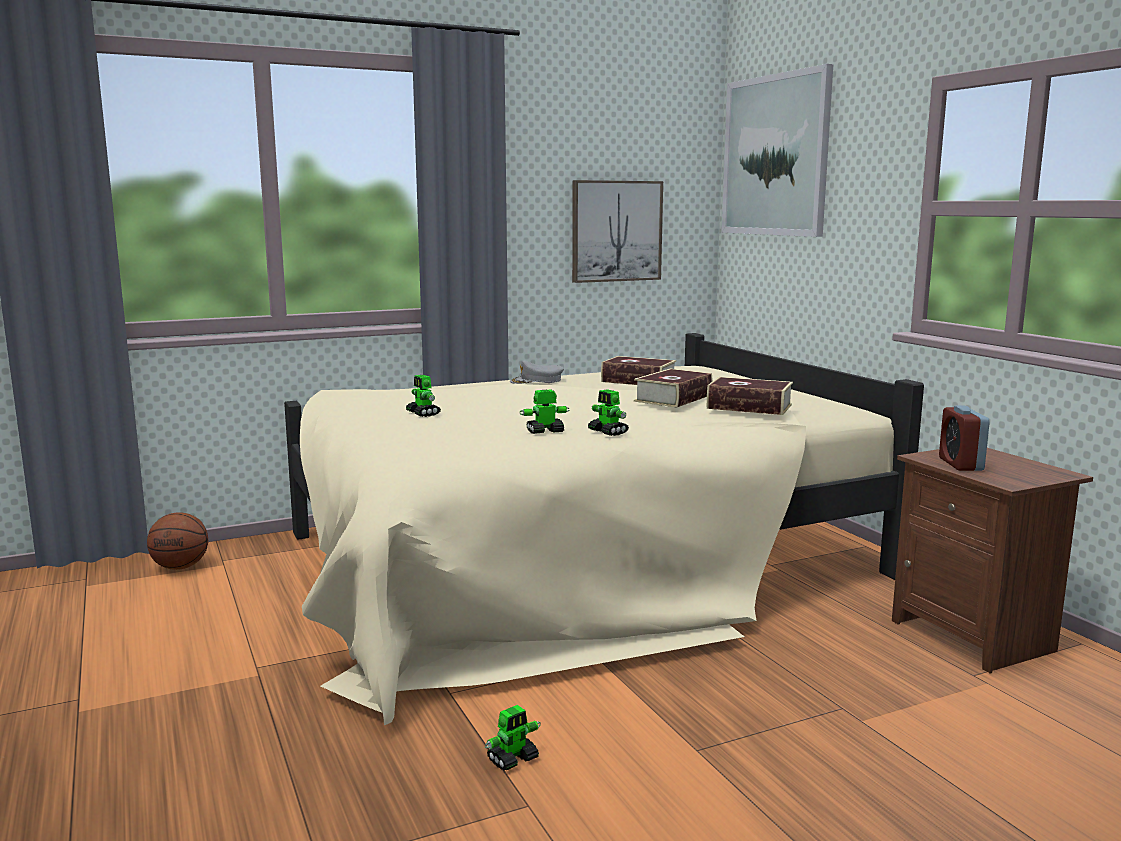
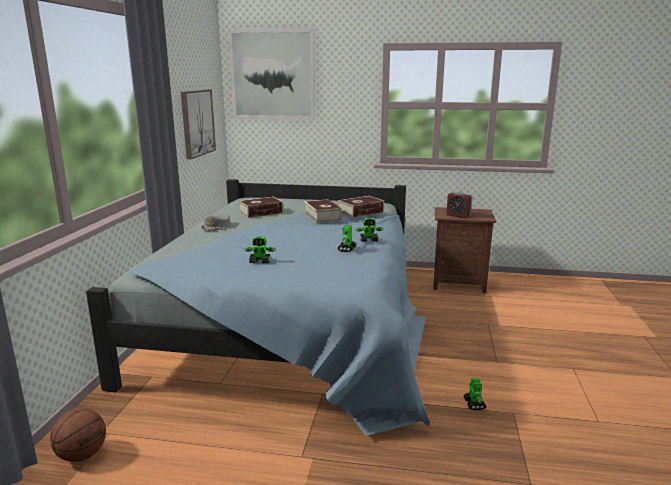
camera: 55 degrees left, 5 degrees up
beige bed [284,333,924,725] -> blue bed [86,179,430,436]

